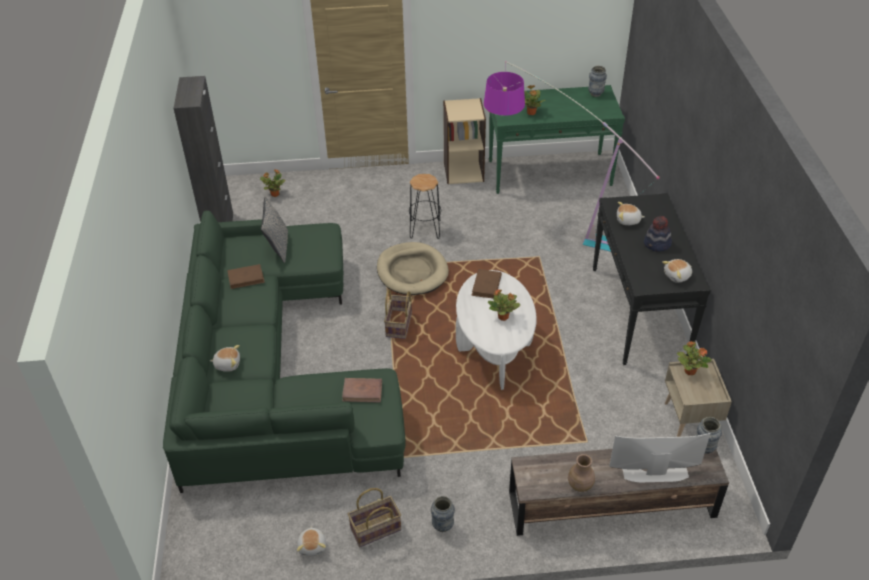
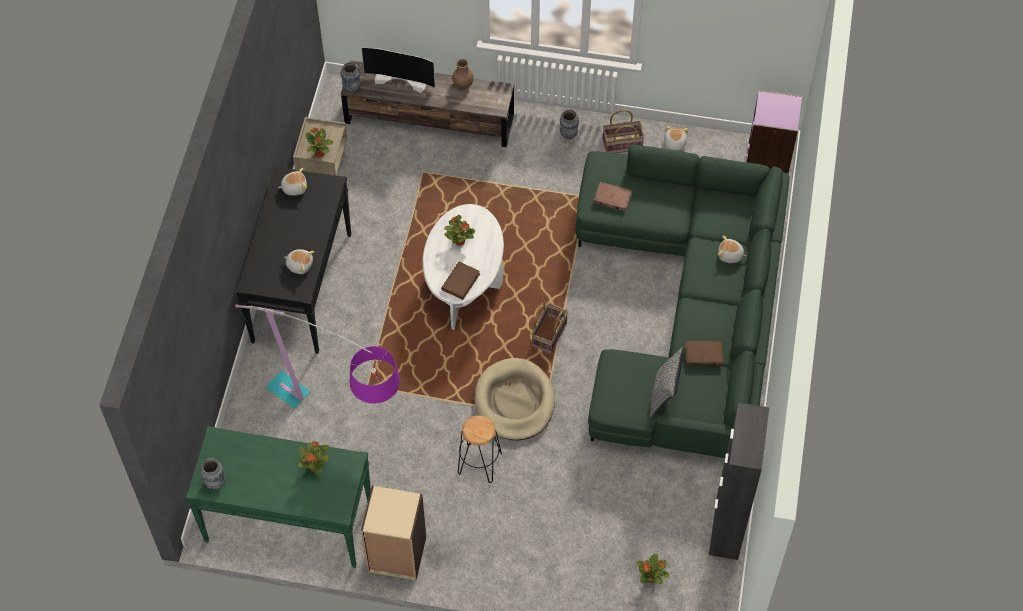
camera: 165 degrees left, 15 degrees up
hat [644,216,672,252] -> none
none -> purple bookcase [746,90,802,174]

